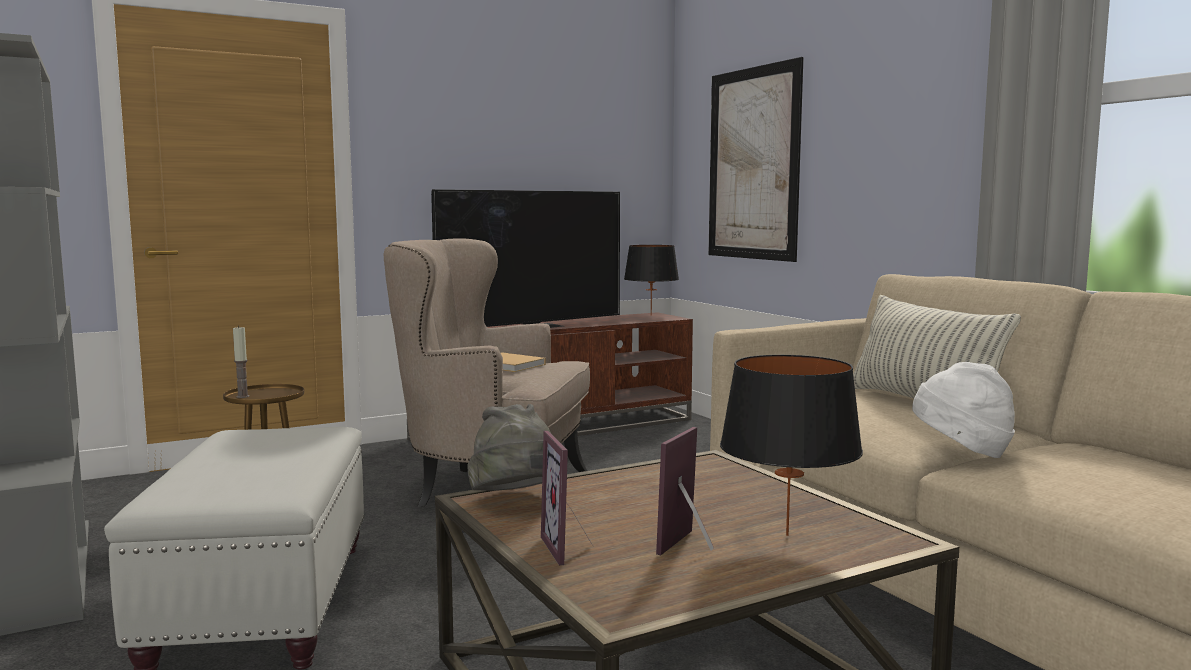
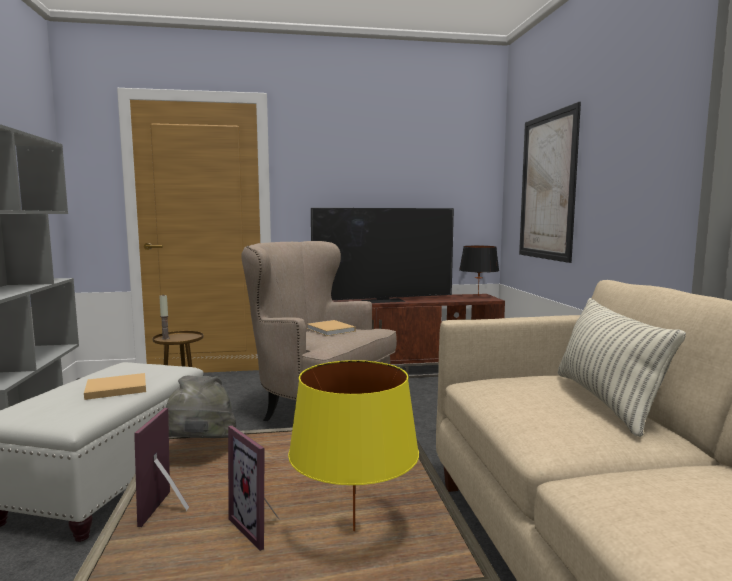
camera: 20 degrees right, 0 degrees up
picture frame [656,427,714,555] -> picture frame turned 90 degrees counterclockwise [228,426,280,551]
black table lamp [720,355,863,536] -> yellow table lamp [288,360,419,531]
white hat [912,362,1015,458] -> none
none -> beige book [84,373,146,400]

